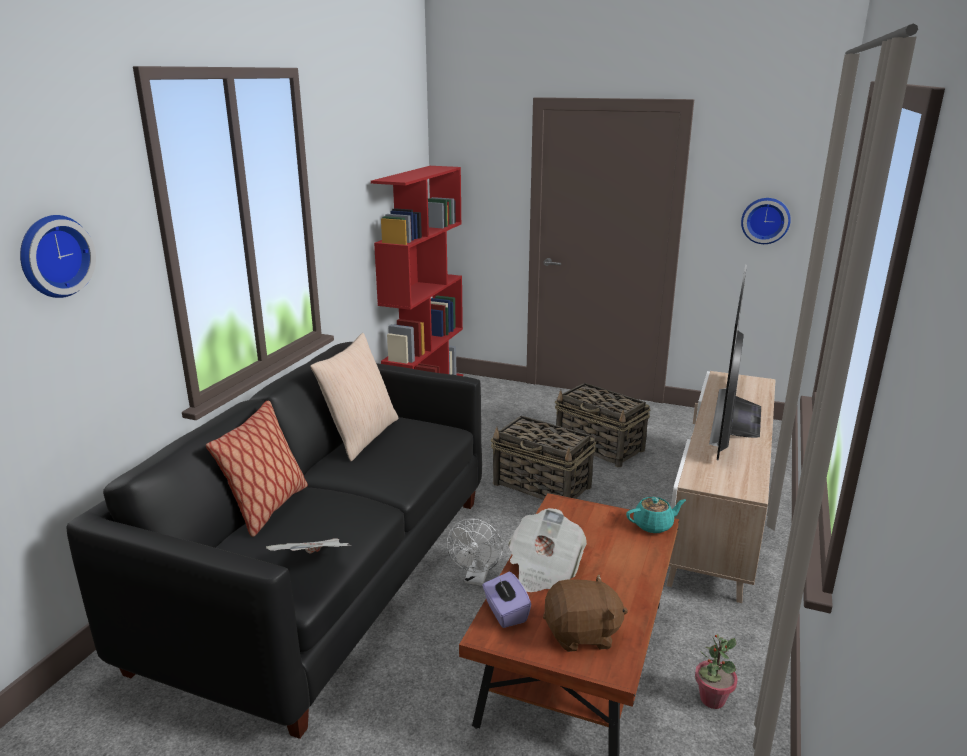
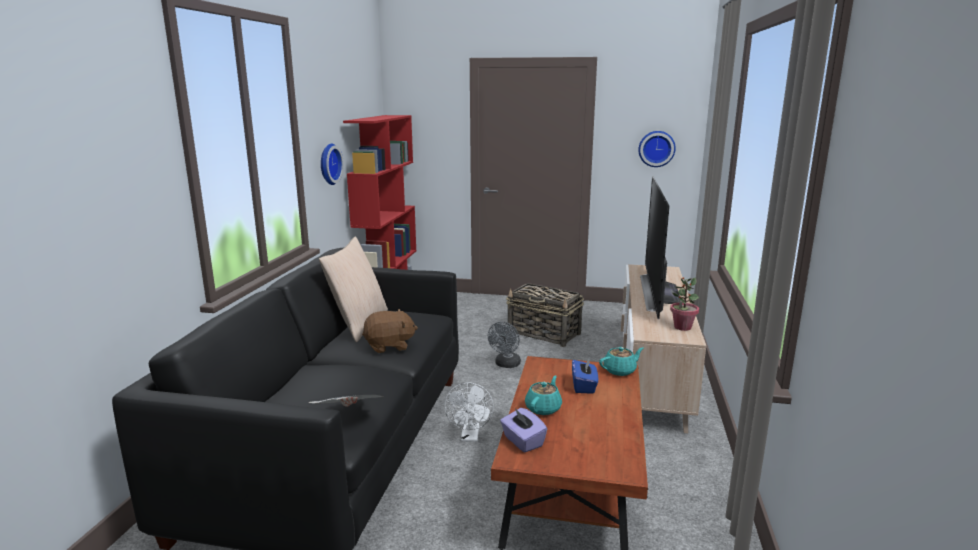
camera: 10 degrees left, 5 degrees down
wall clock [20,215,96,298] -> wall clock moved to [321,143,344,185]
pillow [206,401,308,537] -> none
basket [491,416,596,500] -> grey fan [488,322,521,368]
newspaper [508,508,587,592] -> turquoise teapot [525,375,562,415]
brown plush toy [543,574,628,652] -> brown plush toy moved to [362,309,418,353]
potted plant [695,634,738,709] -> potted plant moved to [670,278,699,331]
none -> blue tissue box [572,359,598,394]

